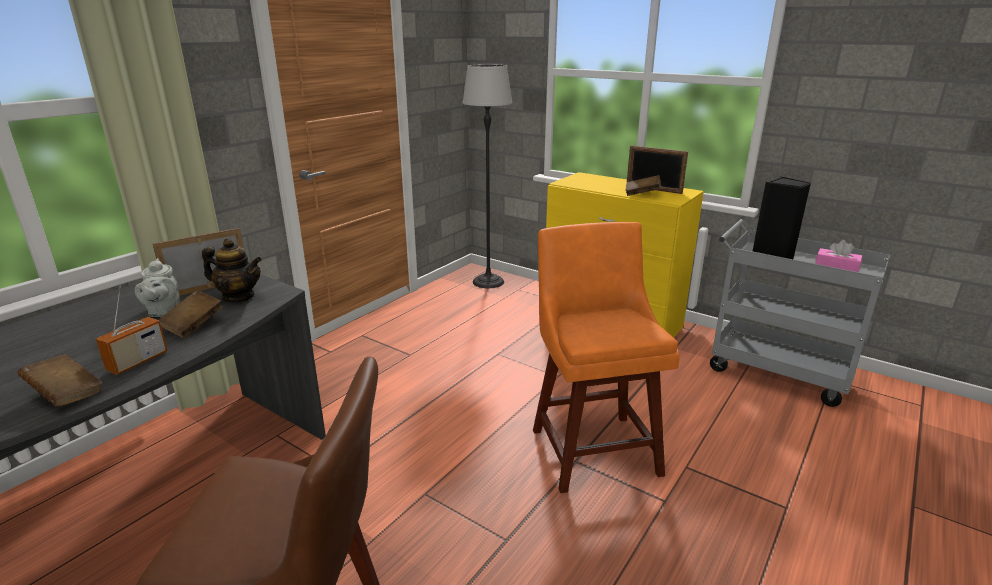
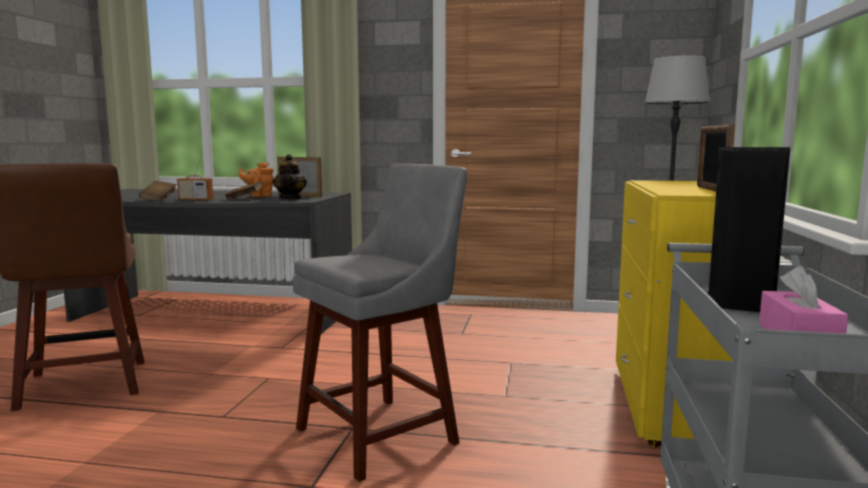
camera: 65 degrees right, 15 degrees down
grey teapot [135,258,180,317] -> orange teapot [239,162,274,197]
orange chair [533,222,680,493] -> grey chair [293,164,467,482]
brown book [625,175,661,196] -> none

